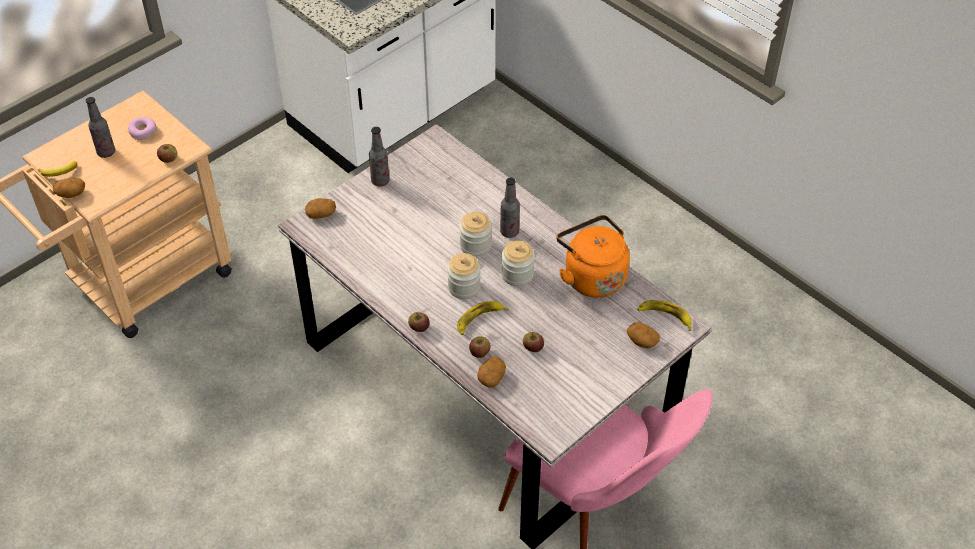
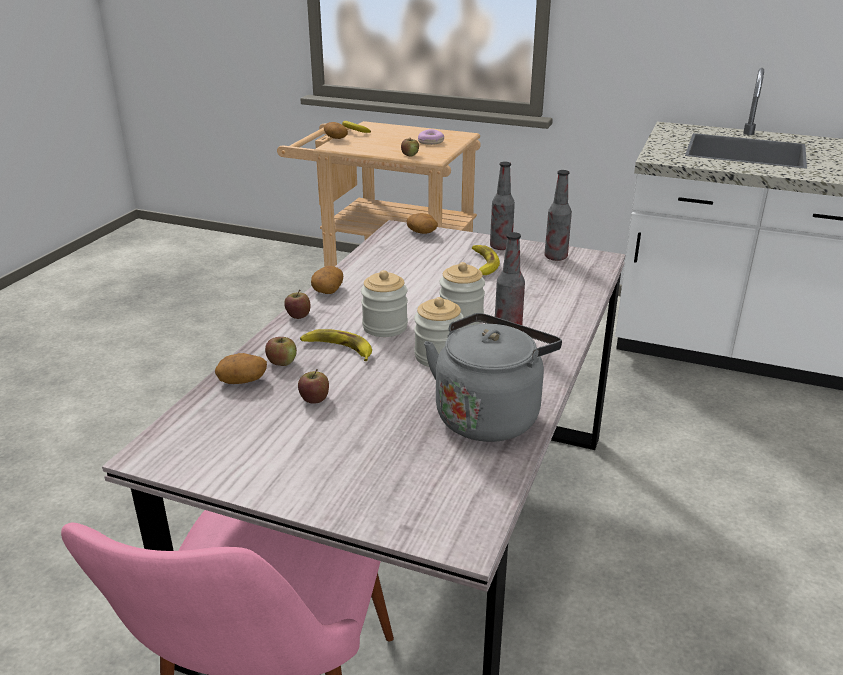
camera: 65 degrees right, 20 degrees down
bottle [85,97,115,158] -> bottle moved to [544,170,572,261]
orange kettle [557,215,630,298] -> grey kettle [424,313,562,442]
potato [627,322,660,348] -> potato moved to [311,266,343,294]
banana [637,300,692,331] -> banana moved to [472,245,500,275]

